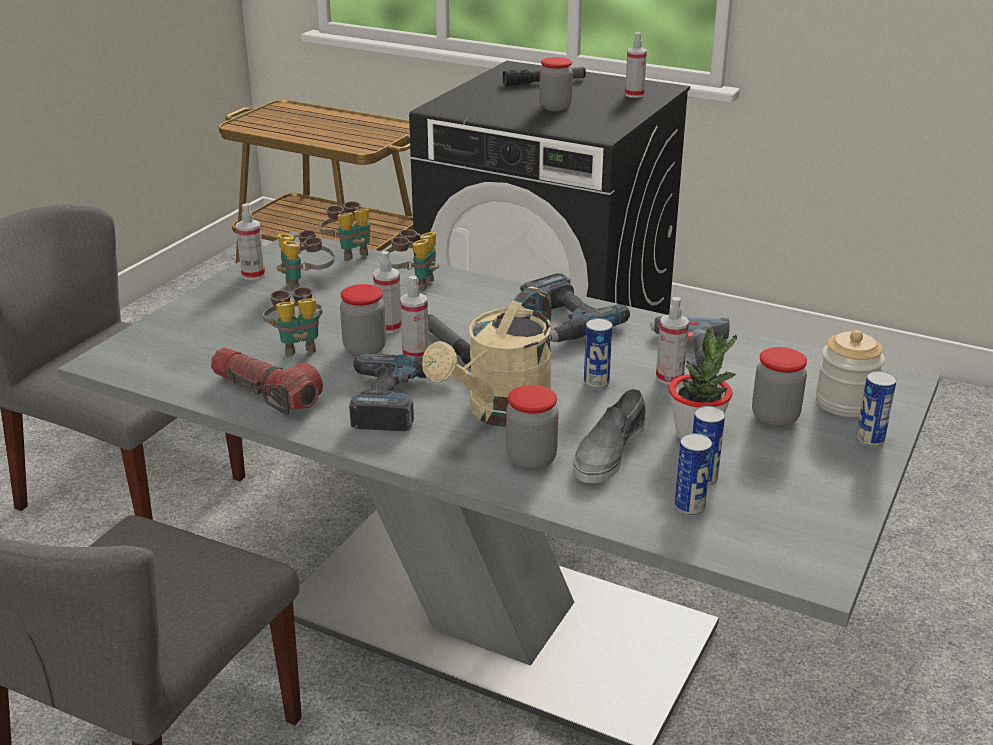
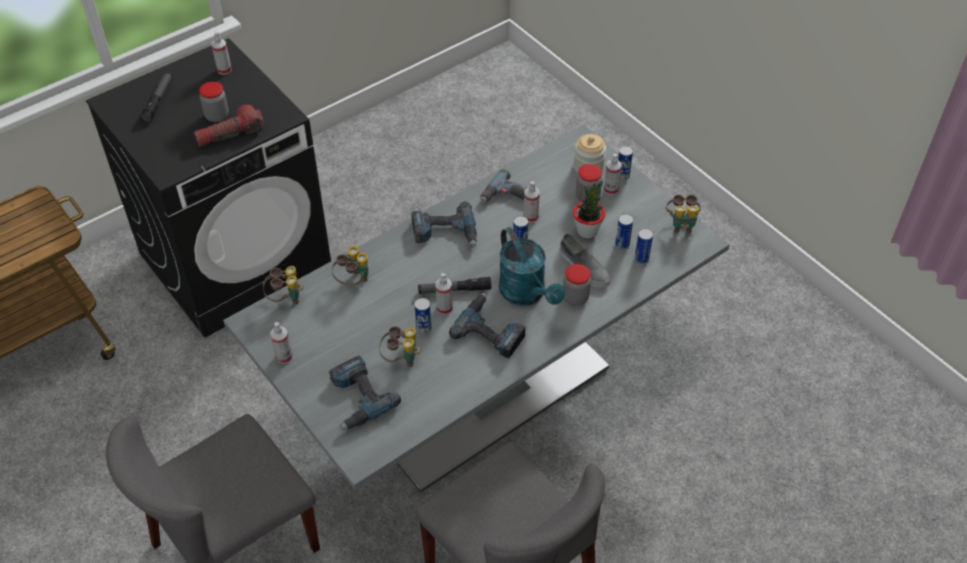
camera: 65 degrees left, 20 degrees up
flashlight [211,347,323,415] -> flashlight moved to [194,105,264,146]
binoculars [277,230,335,291] -> binoculars moved to [666,195,701,233]
jar [340,284,386,356] -> can [414,298,431,334]
spray bottle [373,251,401,333] -> spray bottle moved to [604,154,622,195]
beige watering can [422,286,552,427] -> turquoise watering can [499,227,565,306]
none -> power drill [329,355,401,430]

